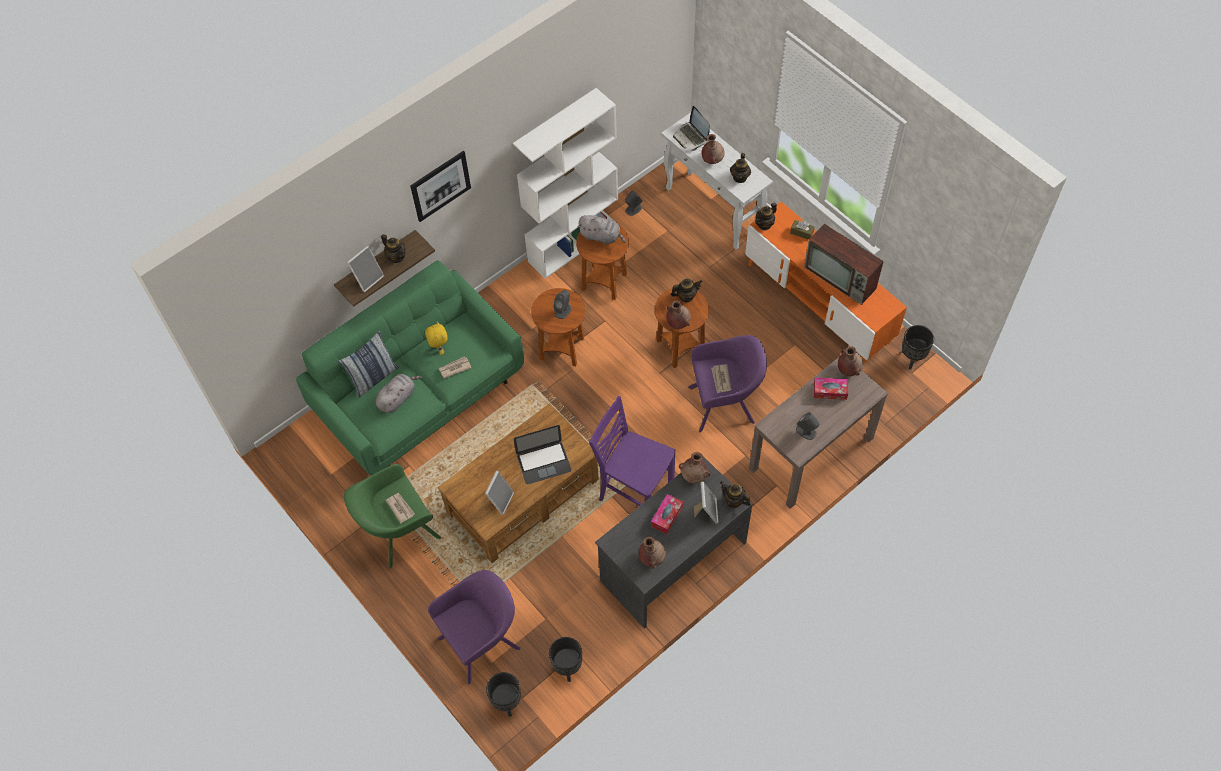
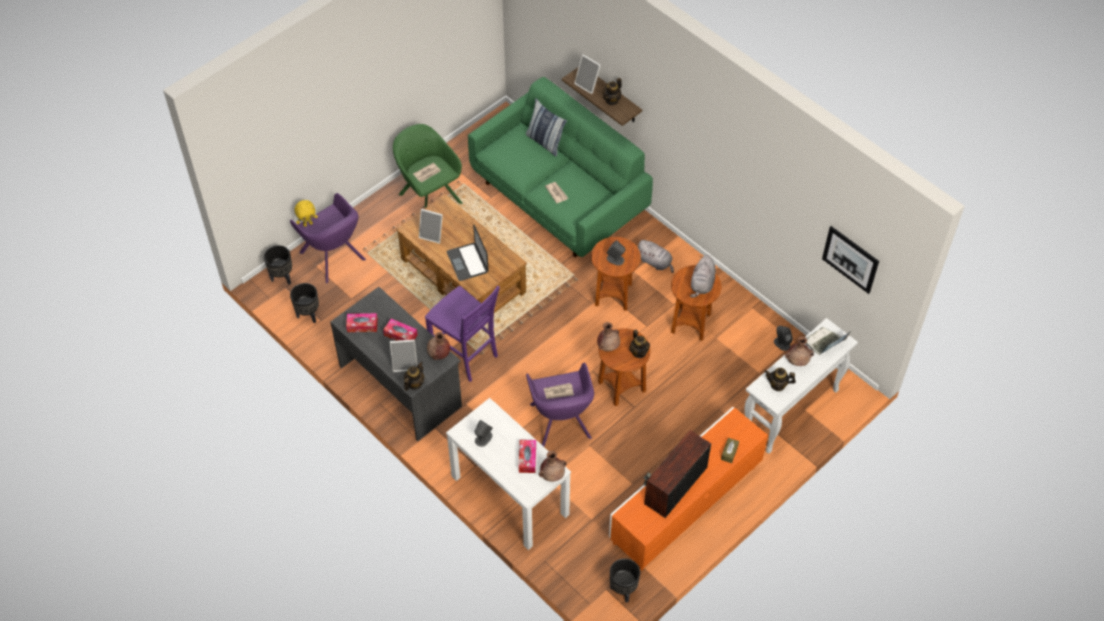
camera: 85 degrees right, 5 degrees down
grey plush toy [375,374,422,413] -> grey plush toy moved to [638,240,674,273]
picture [410,151,471,222] -> picture moved to [822,226,879,294]
yellow plush toy [425,321,448,355] -> yellow plush toy moved to [295,200,318,227]
white bookcase [513,88,618,279] -> none
purple chair [589,396,675,506] -> purple chair turned 105 degrees clockwise [425,286,500,382]
brown vase [639,536,666,568] -> tissue box [346,313,378,332]
brown console table [749,357,888,509] -> white console table [446,398,571,550]
teapot [755,202,777,230] -> none

